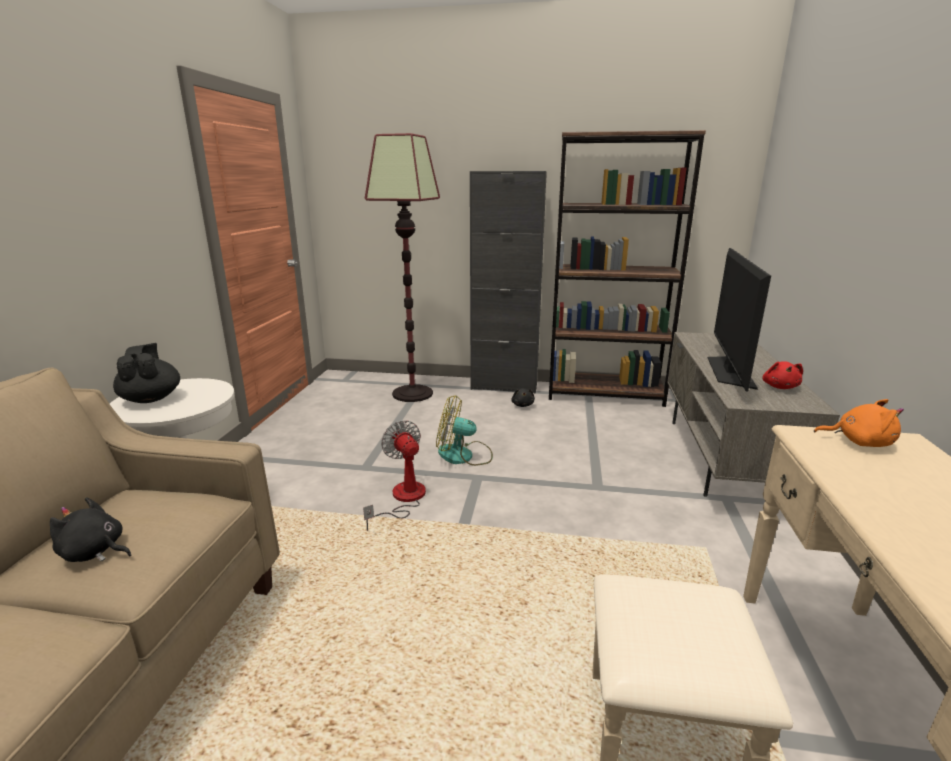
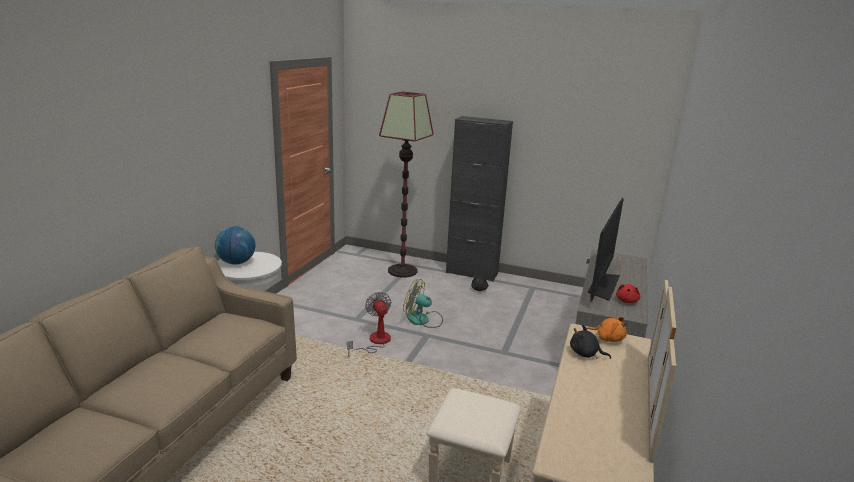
camera: 10 degrees right, 0 degrees up
black plush toy [50,497,132,562] -> black plush toy moved to [570,325,611,359]
black teapot [113,343,180,403] -> globe [215,226,255,265]
brown bookcase [549,130,706,407] -> none

